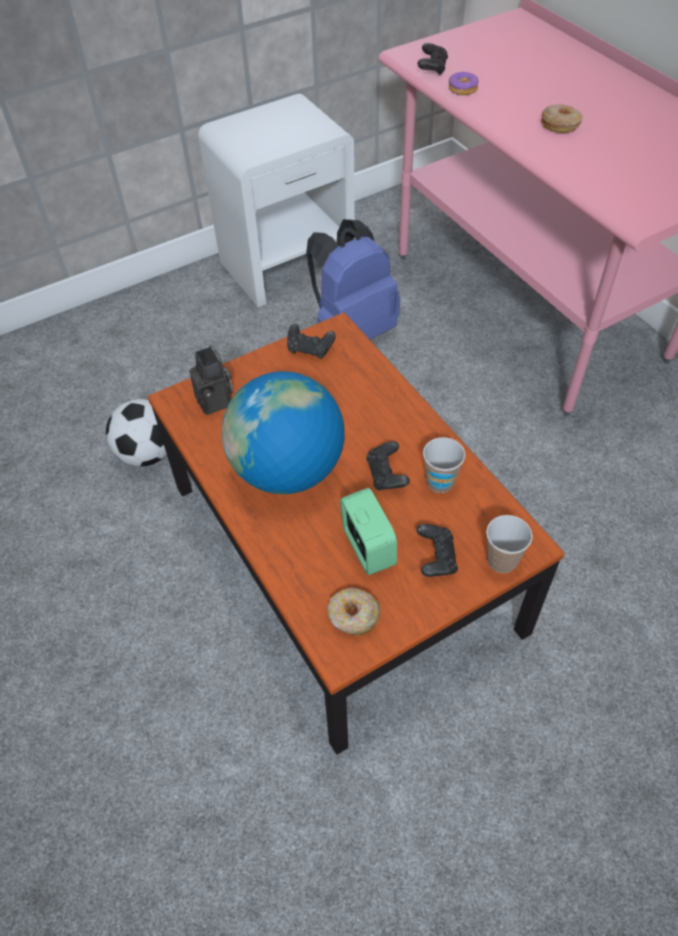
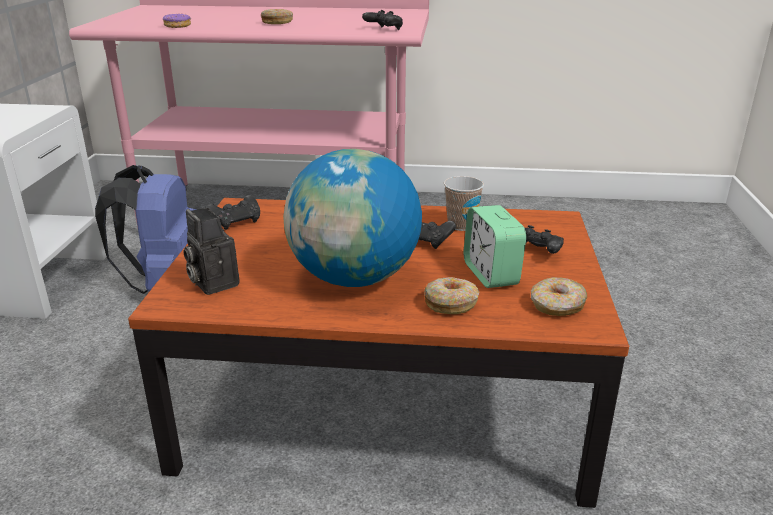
camera: 55 degrees left, 25 degrees down
football [106,399,167,466] -> none
camera [189,345,233,415] -> camera turned 135 degrees counterclockwise [183,208,240,295]
alarm clock [340,488,397,575] -> alarm clock turned 120 degrees counterclockwise [464,205,526,288]
black game controller [417,43,448,76] -> black game controller moved to [362,10,403,30]
cup [486,515,533,573] -> none
none -> donut [424,277,480,314]

